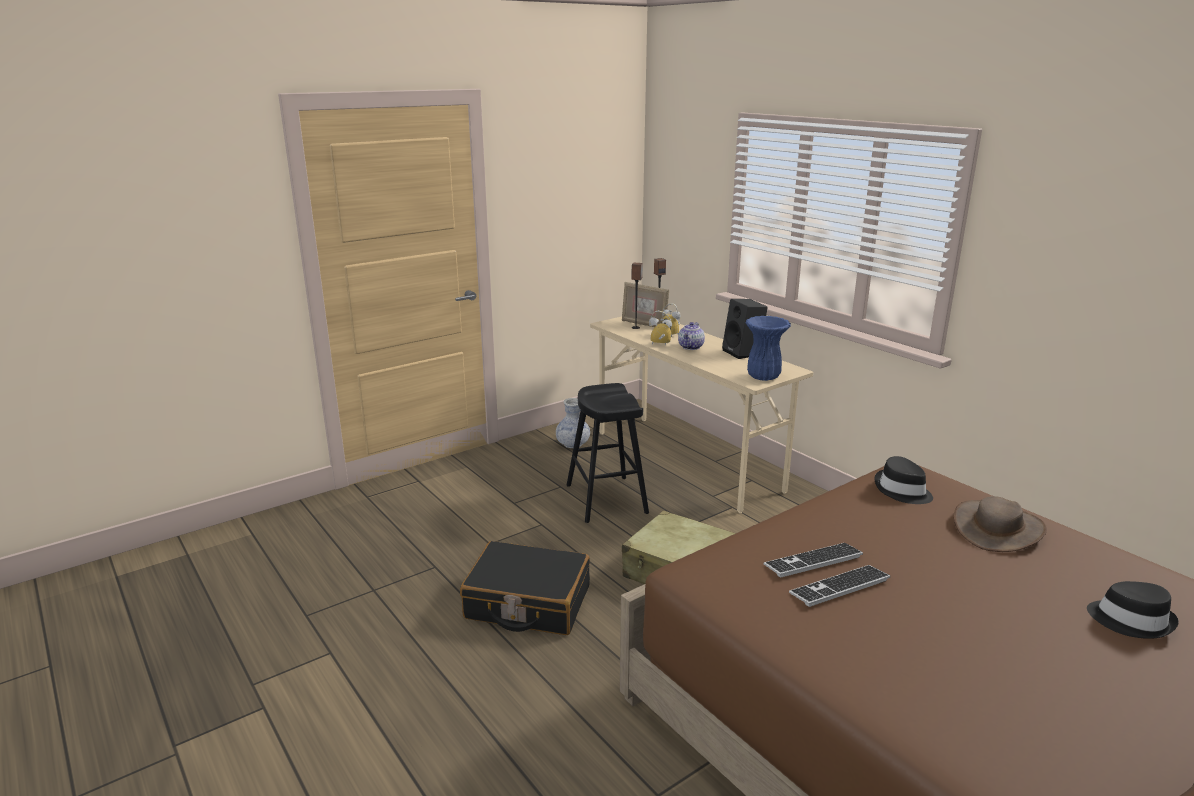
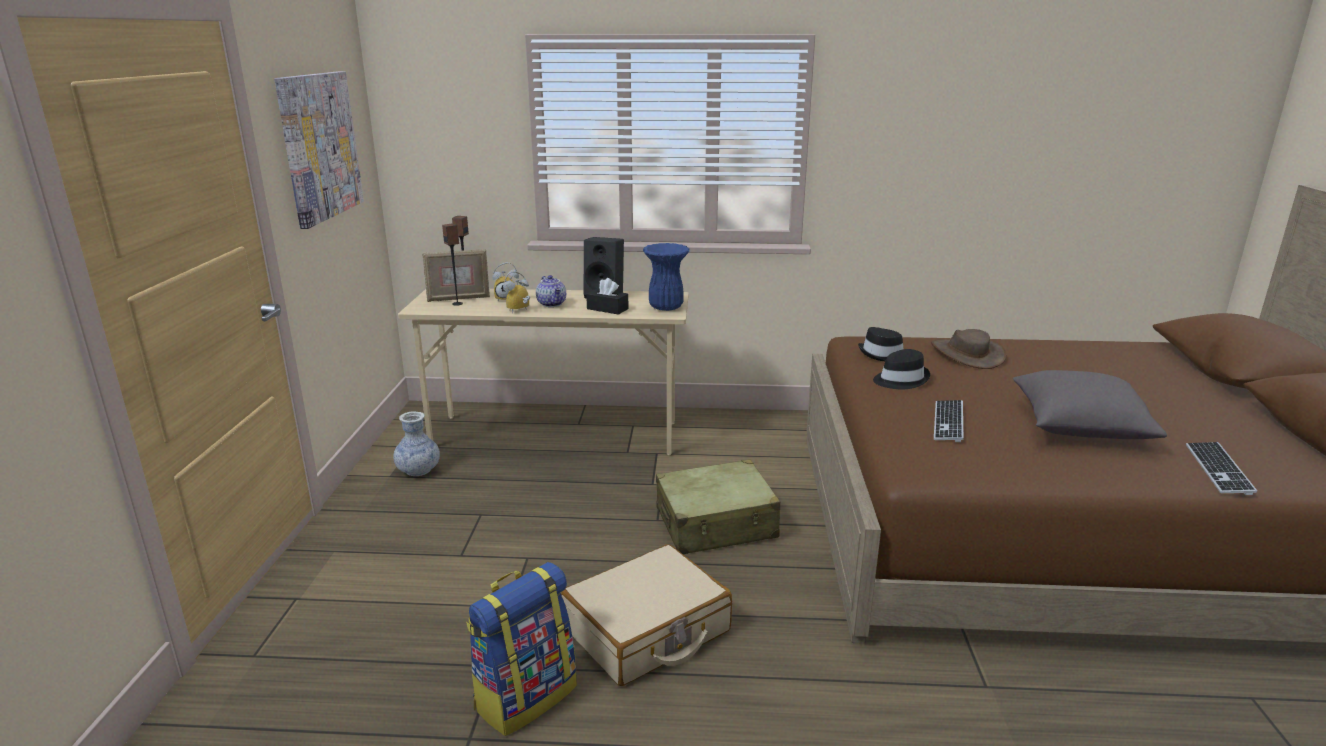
camera: 50 degrees left, 0 degrees up
black suitcase [460,541,590,635] -> beige suitcase [561,544,732,686]
black stool [566,383,649,523] -> none
keyboard [789,565,890,607] -> keyboard moved to [1186,442,1257,495]
black hat [1087,581,1179,639] -> black hat moved to [873,349,930,389]
none -> picture [274,71,364,229]
none -> backpack [466,562,577,736]
none -> black tissue box [586,278,629,315]
none -> grey pillow [1013,370,1167,439]

